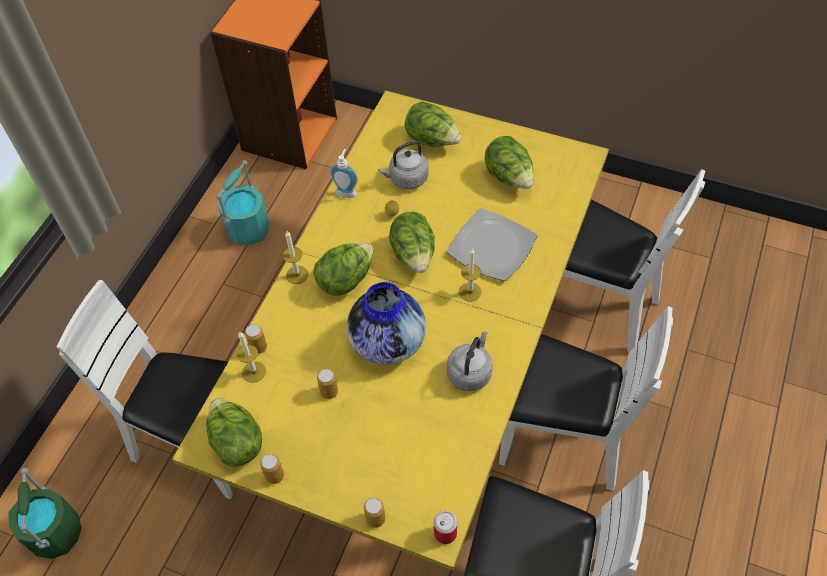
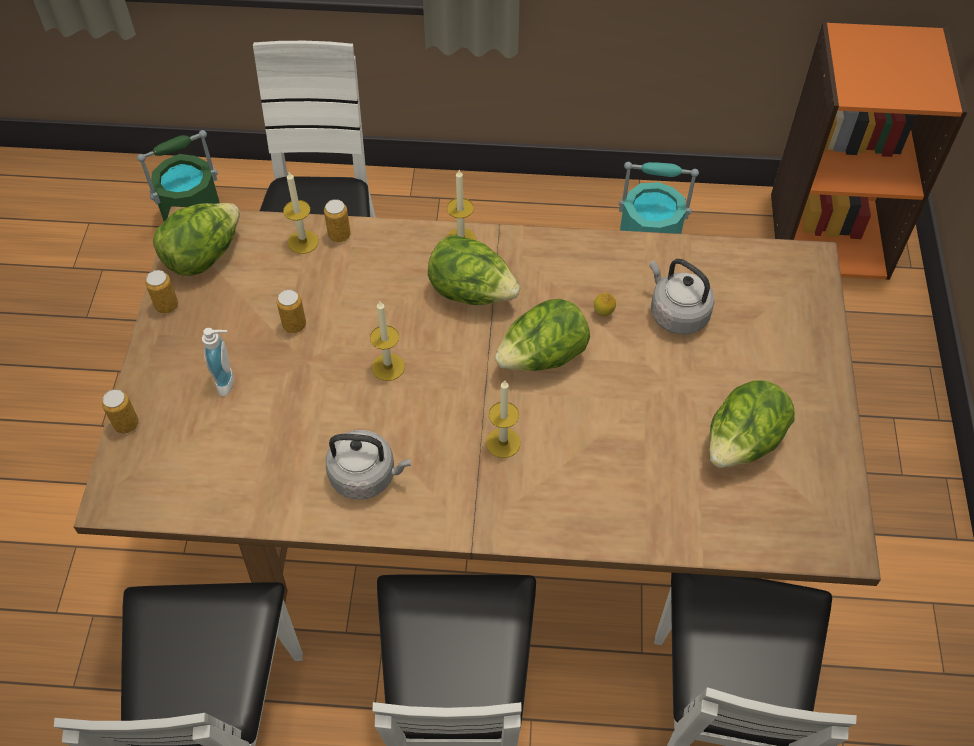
camera: 70 degrees right, 0 degrees up
yellow dining table [172,90,609,571] -> brown dining table [74,206,881,602]
soap dispenser [330,149,358,198] -> soap dispenser moved to [202,328,234,396]
vase [347,282,426,365] -> candle [370,301,405,381]
lettuce [404,101,462,147] -> none
can [434,511,457,544] -> none
plate [447,208,538,281] -> none

